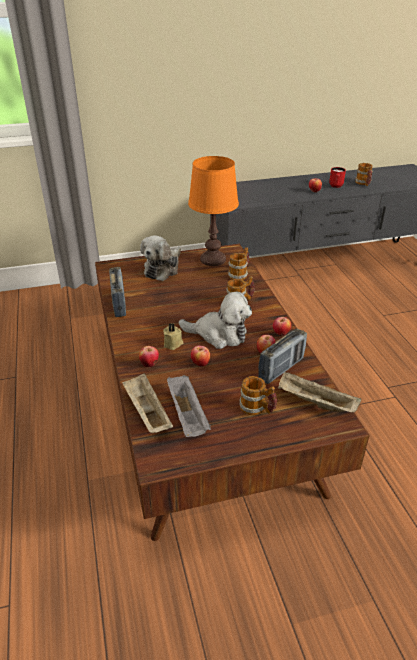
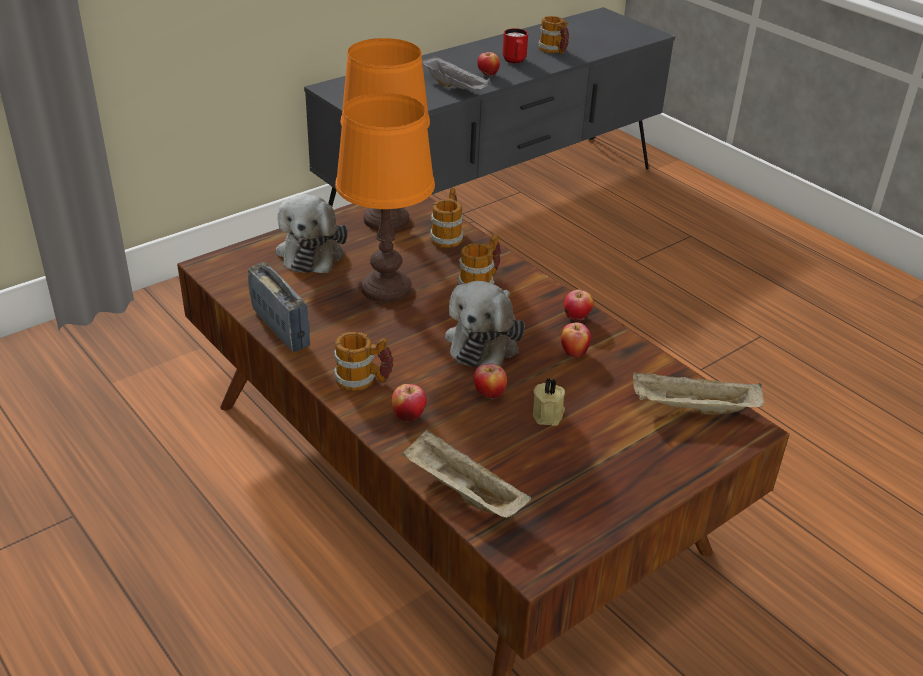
camera: 25 degrees left, 0 degrees up
beige candle [163,323,183,350] -> beige candle moved to [533,378,565,426]
grey tray [167,375,211,437] -> grey tray moved to [422,56,491,90]
plush toy [179,292,252,349] -> plush toy turned 120 degrees clockwise [445,281,525,367]
mug [239,376,278,415] -> mug moved to [334,332,394,391]
radio [258,329,307,384] -> none
none -> orange table lamp [335,93,435,303]

